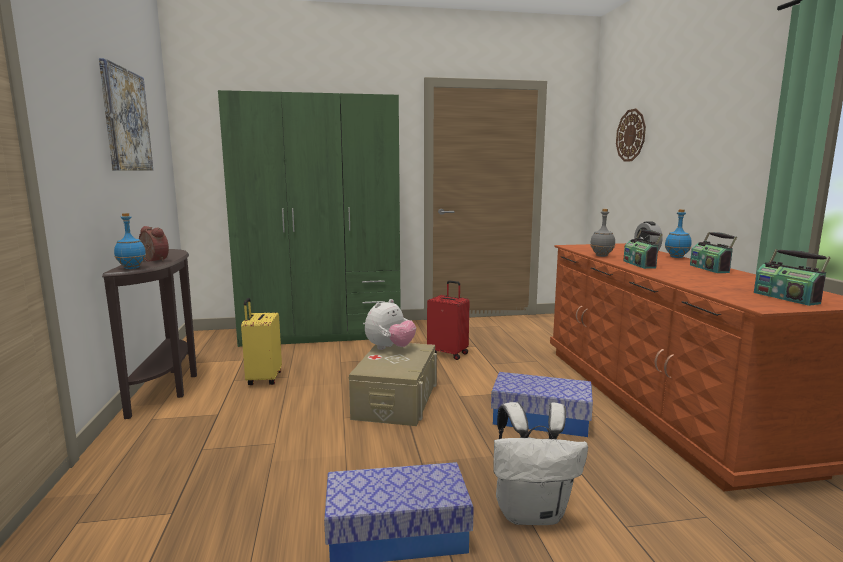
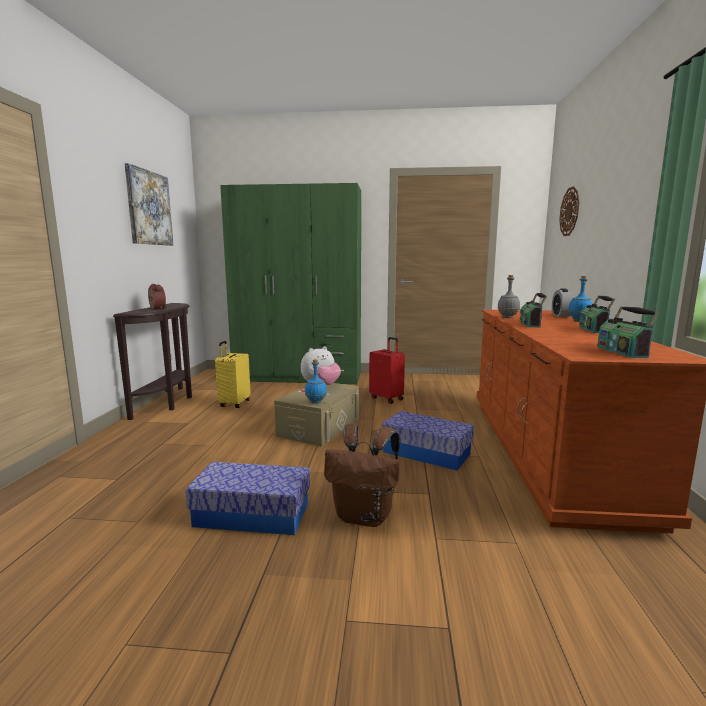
camera: 15 degrees right, 0 degrees up
blue bottle [114,213,146,269] -> blue bottle moved to [305,359,327,404]
white backpack [493,402,588,525] -> brown backpack [324,423,400,527]

